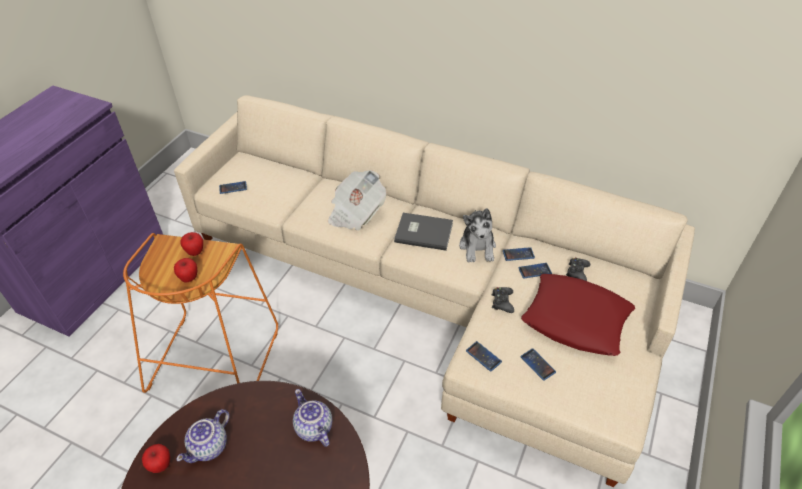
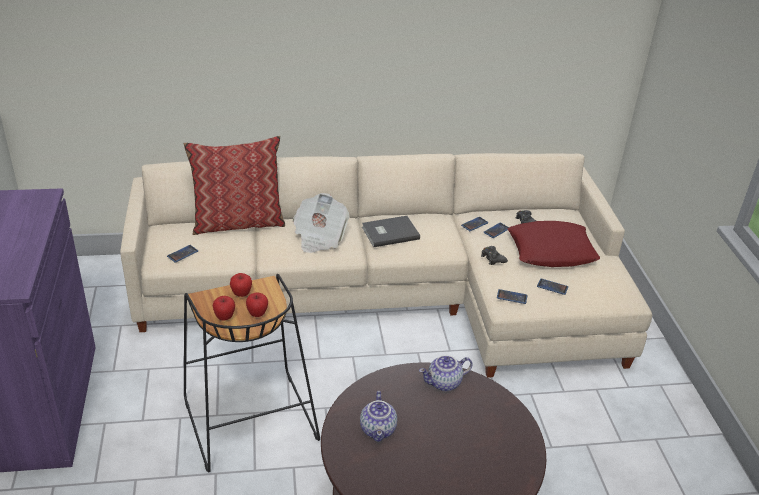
camera: 35 degrees left, 10 degrees down
orange stool [123,233,278,393] -> black stool [184,274,320,472]
apple [142,444,170,473] -> apple moved to [213,296,235,321]
teapot [293,389,332,447] -> teapot turned 45 degrees counterclockwise [419,355,473,391]
plush toy [459,208,496,263] -> none
none -> pillow [183,135,285,235]

